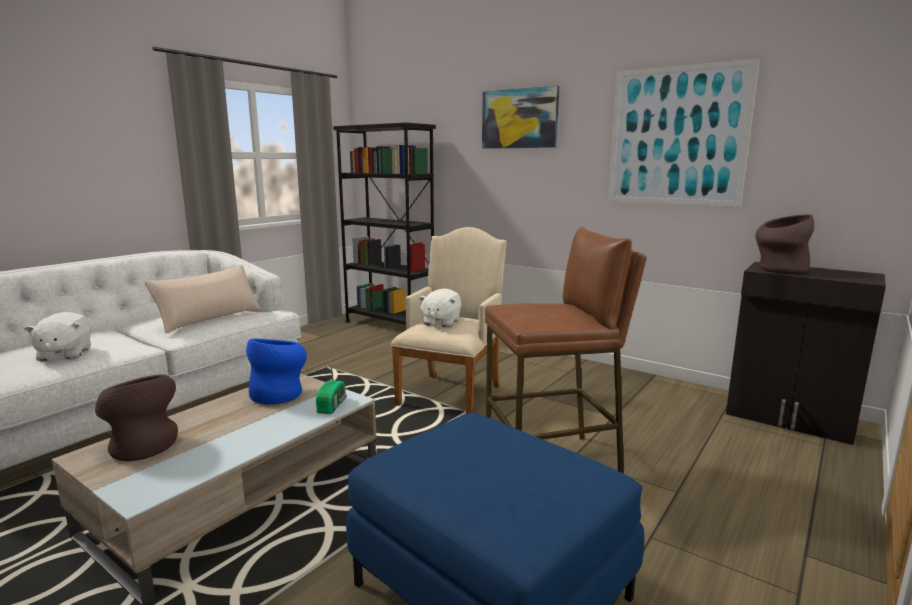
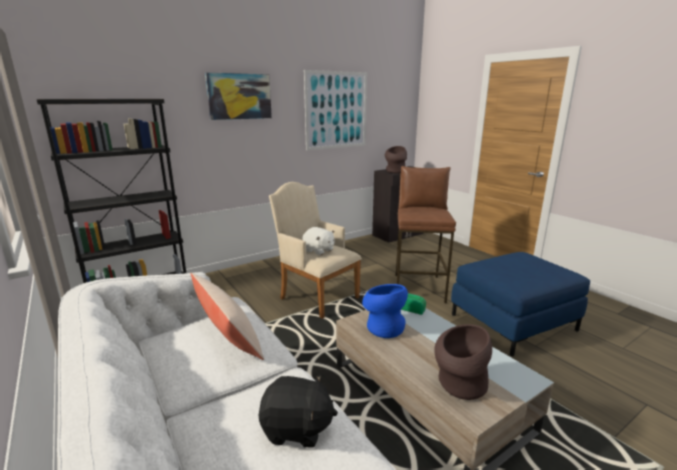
camera: 70 degrees left, 5 degrees up
white plush toy [24,312,91,361] -> black plush toy [259,375,338,448]

